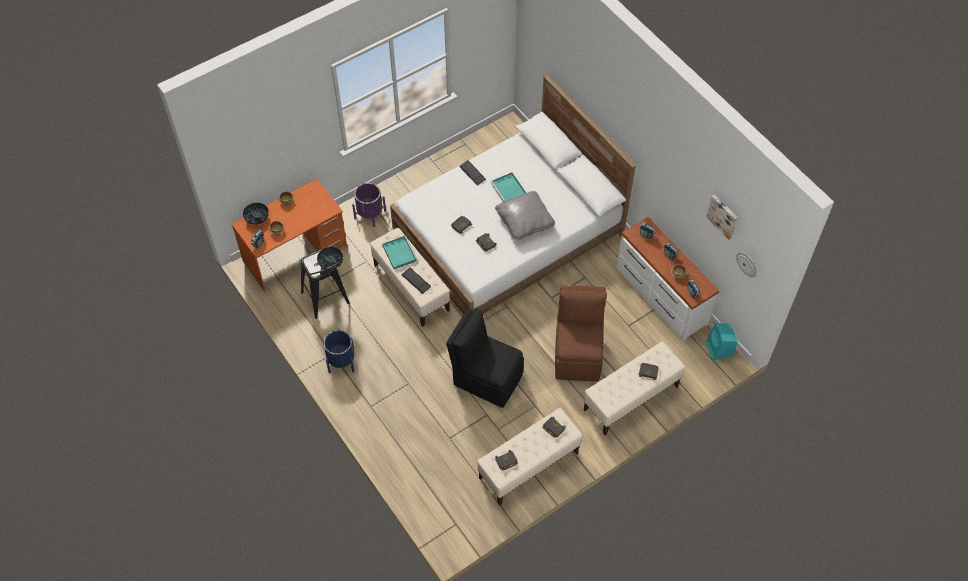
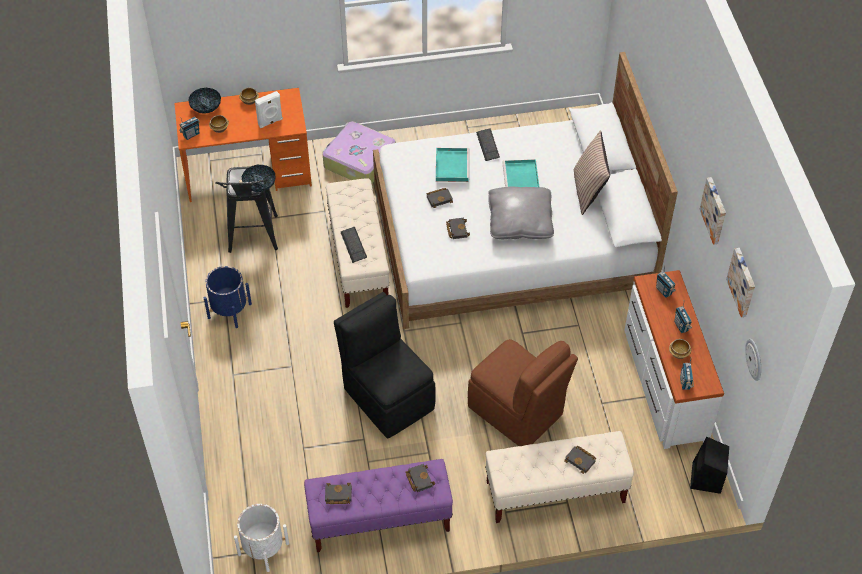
camera: 25 degrees right, 5 degrees down
purple planter [352,183,386,227] -> suitcase [323,121,396,183]
turquoise tray [382,236,418,269] -> turquoise tray moved to [436,148,470,182]
beige bench [477,408,582,506] -> purple bench [304,459,453,552]
brown chair [555,285,607,381] -> brown chair turned 105 degrees clockwise [468,339,578,446]
turquoise speaker [705,323,738,360] -> black speaker [690,437,729,494]
none -> white planter [234,504,289,572]
none -> white speaker [255,91,283,128]
none -> pillow [574,130,610,215]
none -> picture [700,177,726,245]

